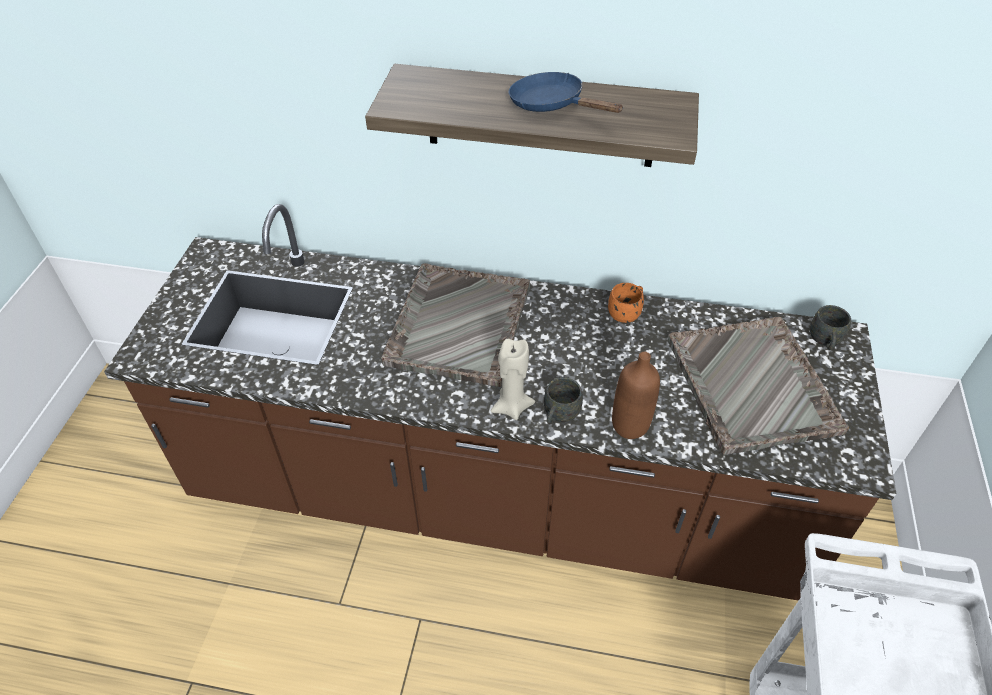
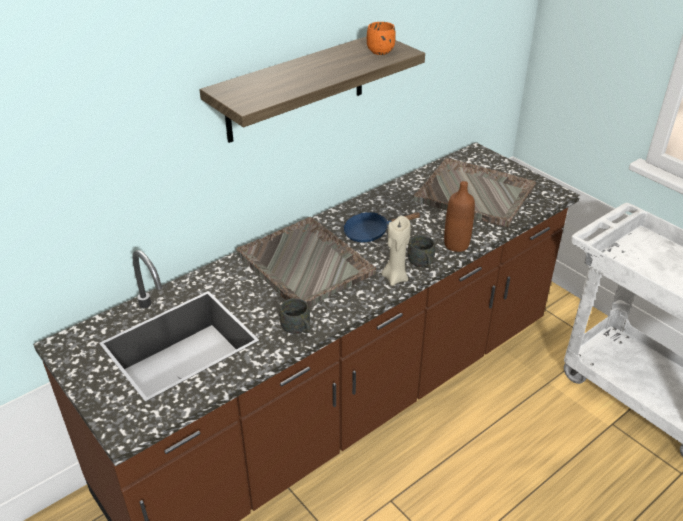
camera: 50 degrees left, 10 degrees down
blue frying pan [509,72,624,113] -> blue frying pan moved to [343,212,421,242]
orange mug [608,283,644,323] -> orange mug moved to [367,22,396,55]
grey mug [810,305,851,350] -> grey mug moved to [279,298,310,334]

